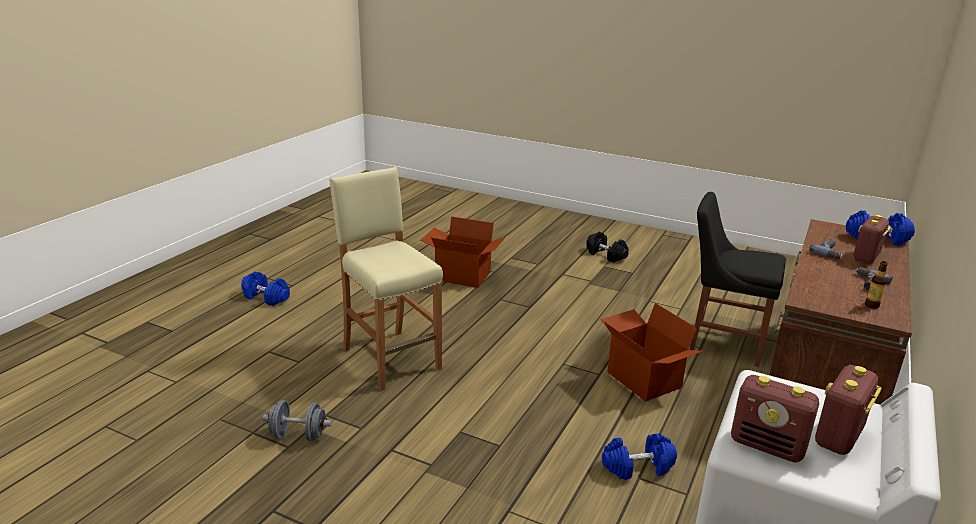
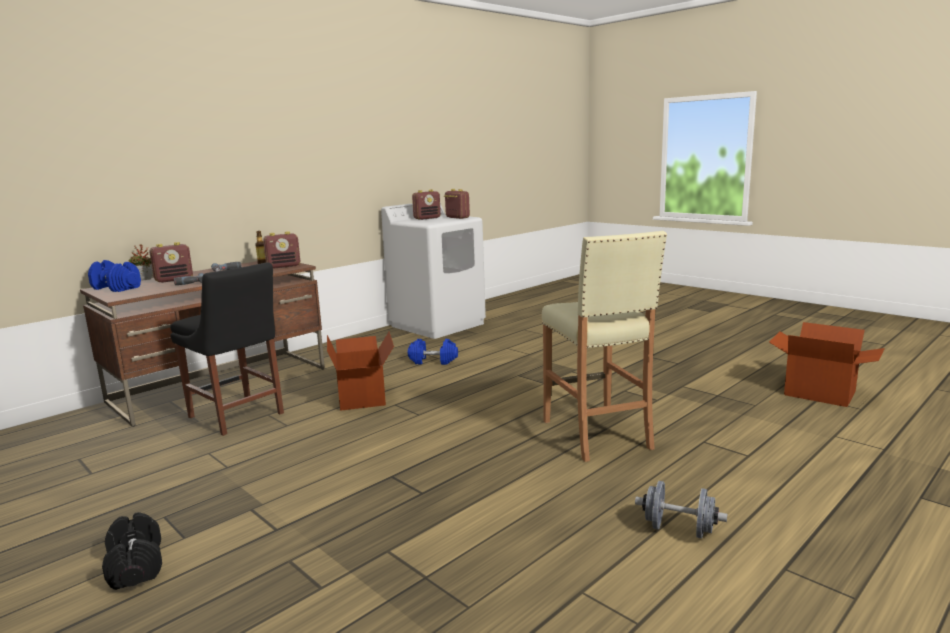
camera: 160 degrees left, 10 degrees down
blue dumbbell [241,272,290,306] -> none
grey dumbbell [263,400,332,441] -> grey dumbbell moved to [635,481,727,538]
cardboard box [421,217,506,288] -> cardboard box moved to [769,322,885,407]
none -> potted plant [129,244,153,281]
none -> radio [263,231,300,269]

